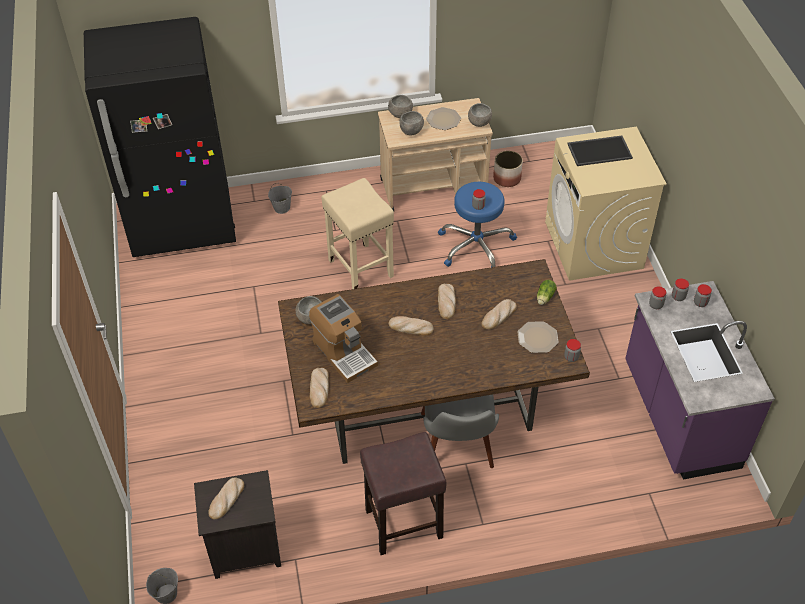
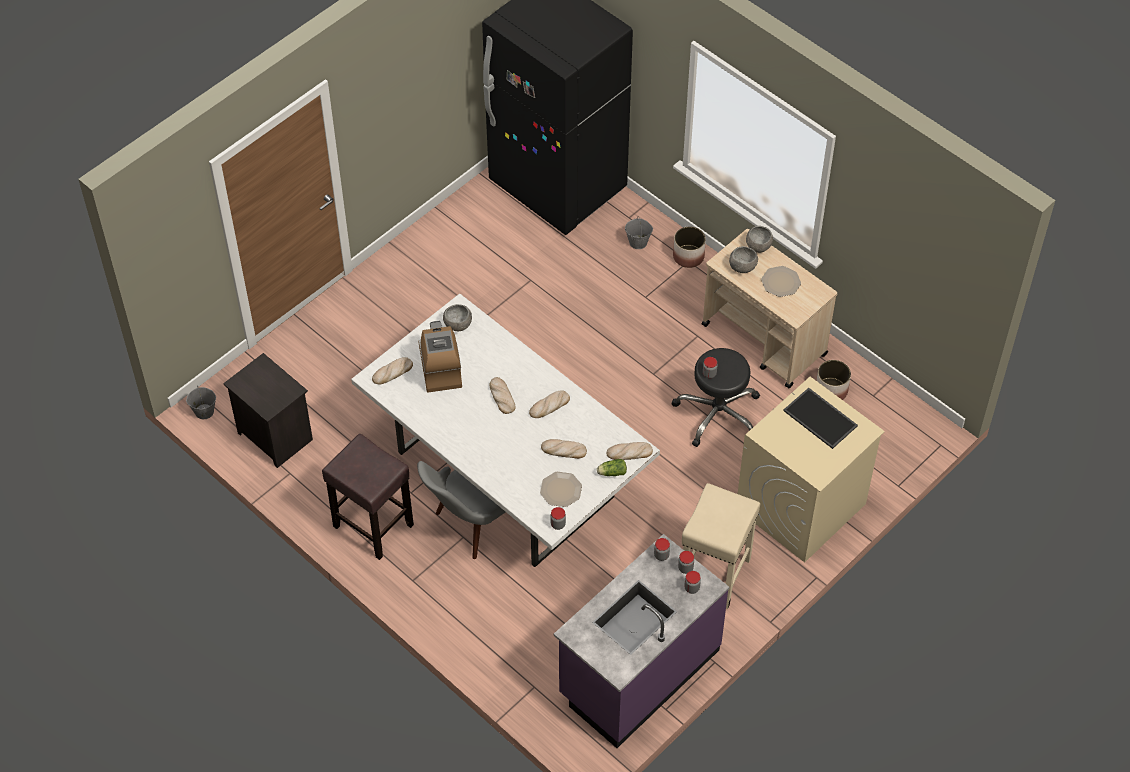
camera: 55 degrees right, 5 degrees up
bread [208,478,244,519] -> bread moved to [607,442,653,460]
brown dining table [278,259,590,464] -> white dining table [351,294,660,567]
coffee machine [309,294,378,383] -> coffee machine turned 150 degrees clockwise [418,321,462,393]
beige stool [321,178,394,289] -> beige stool moved to [682,483,760,609]
blue stool [438,182,517,267] -> black stool [671,348,760,447]
grey bowl [468,103,492,127] -> none
none -> planter [673,226,706,268]

